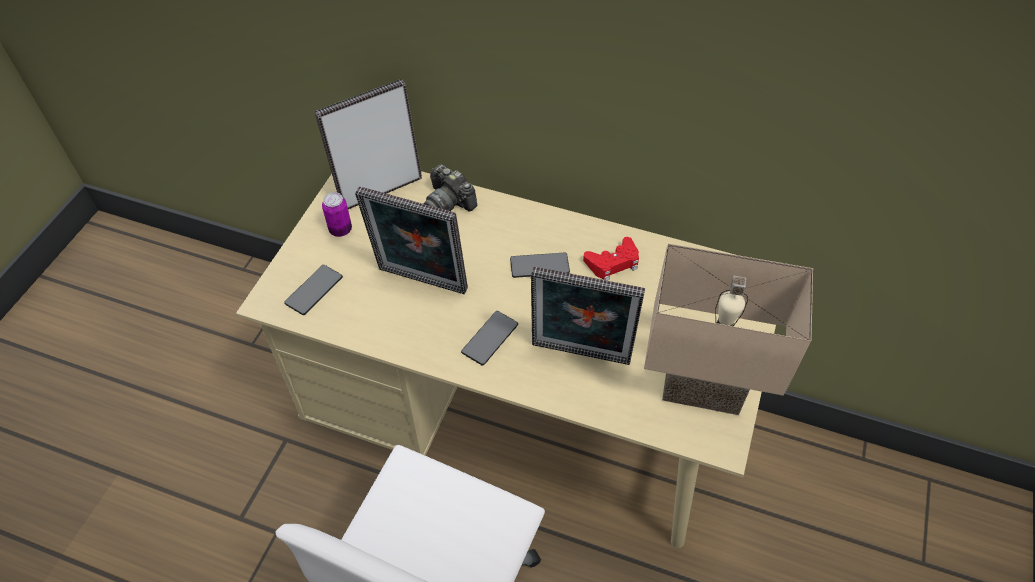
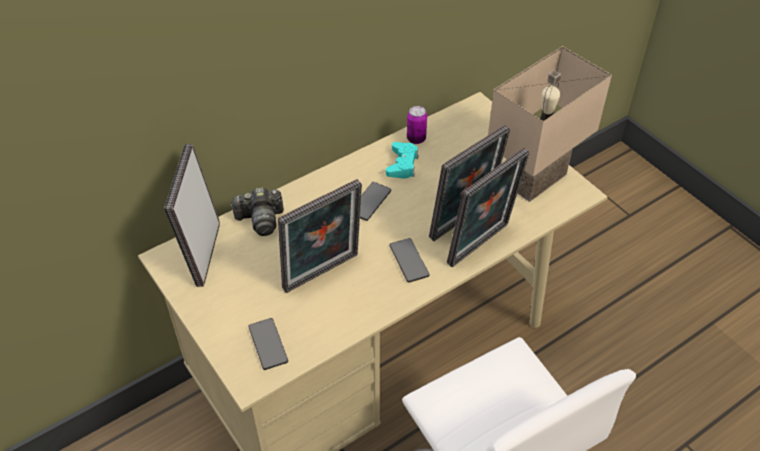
camera: 55 degrees left, 5 degrees down
can [322,192,352,237] -> can moved to [407,106,427,144]
red game controller [583,237,639,281] -> turquoise game controller [386,142,418,179]
none -> picture frame [447,148,530,267]

